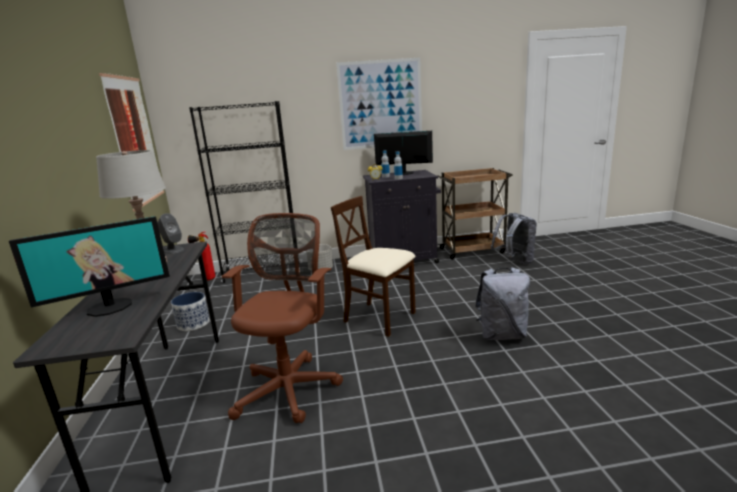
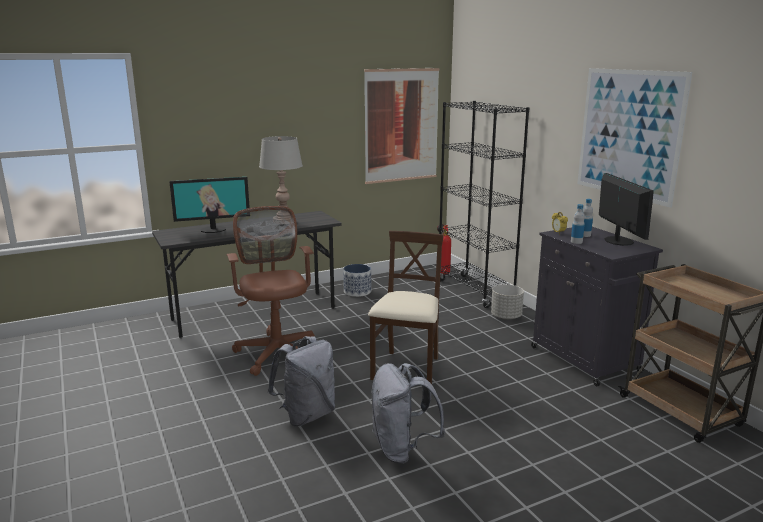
camera: 70 degrees right, 0 degrees up
monitor [9,216,170,317] -> monitor turned 60 degrees counterclockwise [169,177,250,233]
grey speaker [157,213,184,254] -> none
brown office chair [222,213,343,423] -> brown office chair turned 105 degrees counterclockwise [226,206,315,376]
grey backpack [491,213,537,265] -> grey backpack moved to [267,336,335,426]

